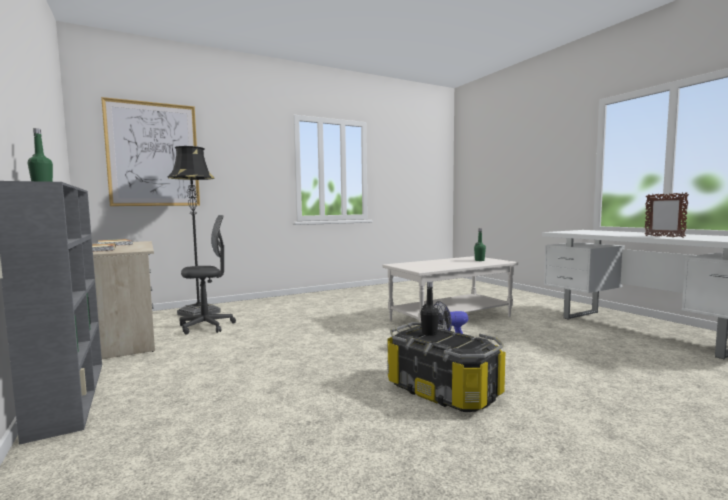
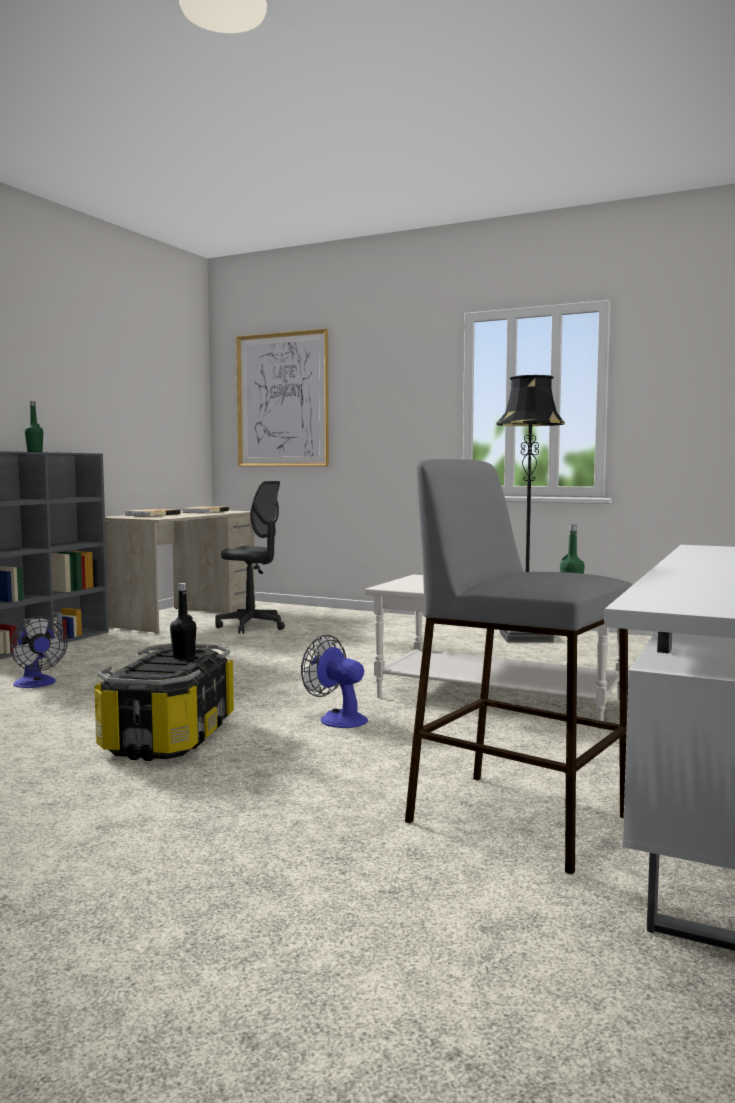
camera: 55 degrees right, 0 degrees up
black floor lamp [168,146,221,317] -> black floor lamp moved to [496,375,565,642]
picture frame [645,193,689,238] -> none
none -> fan [10,616,68,688]
none -> grey stool [405,459,632,874]

